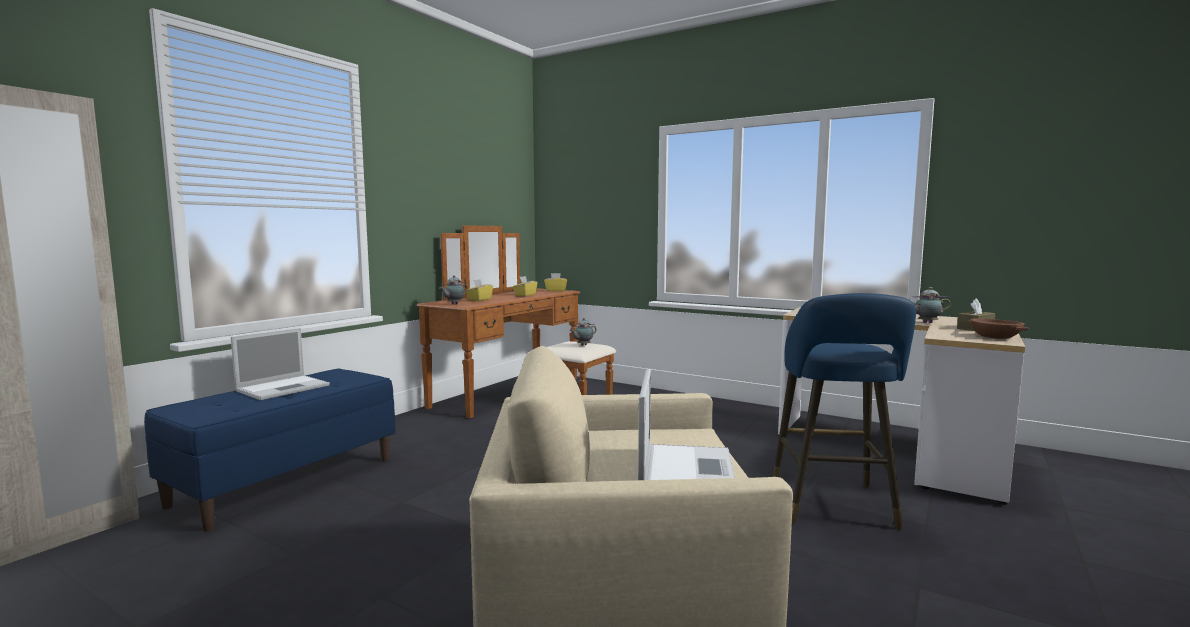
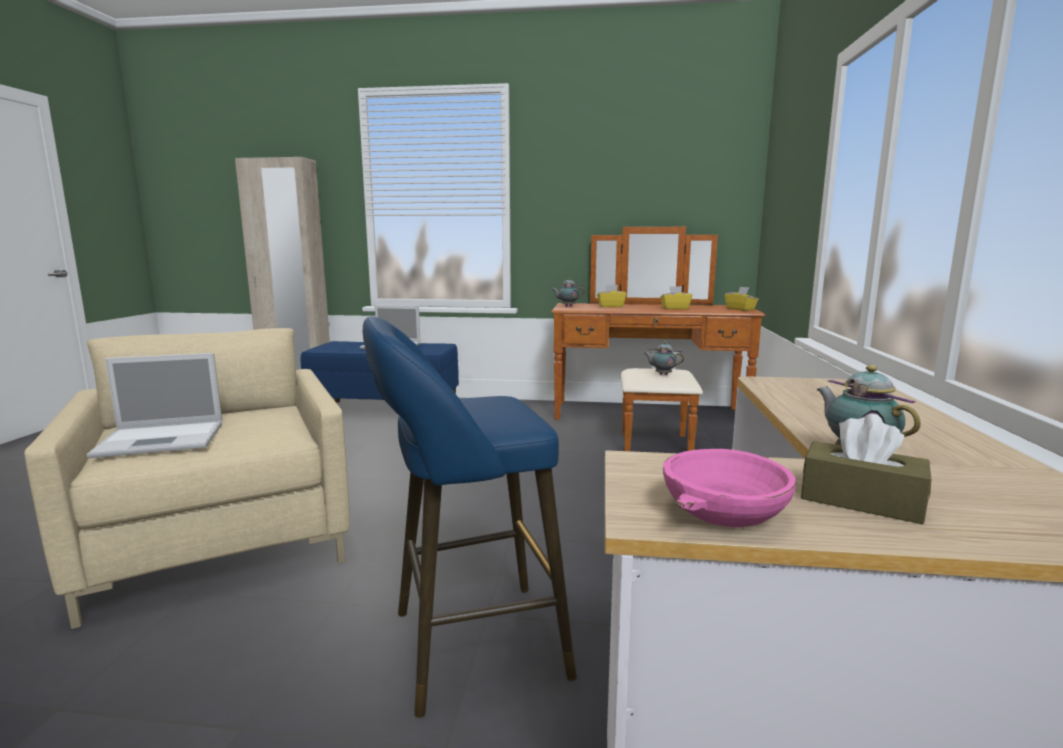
camera: 65 degrees right, 5 degrees up
brown bowl [967,318,1029,339] -> pink bowl [663,449,796,527]

